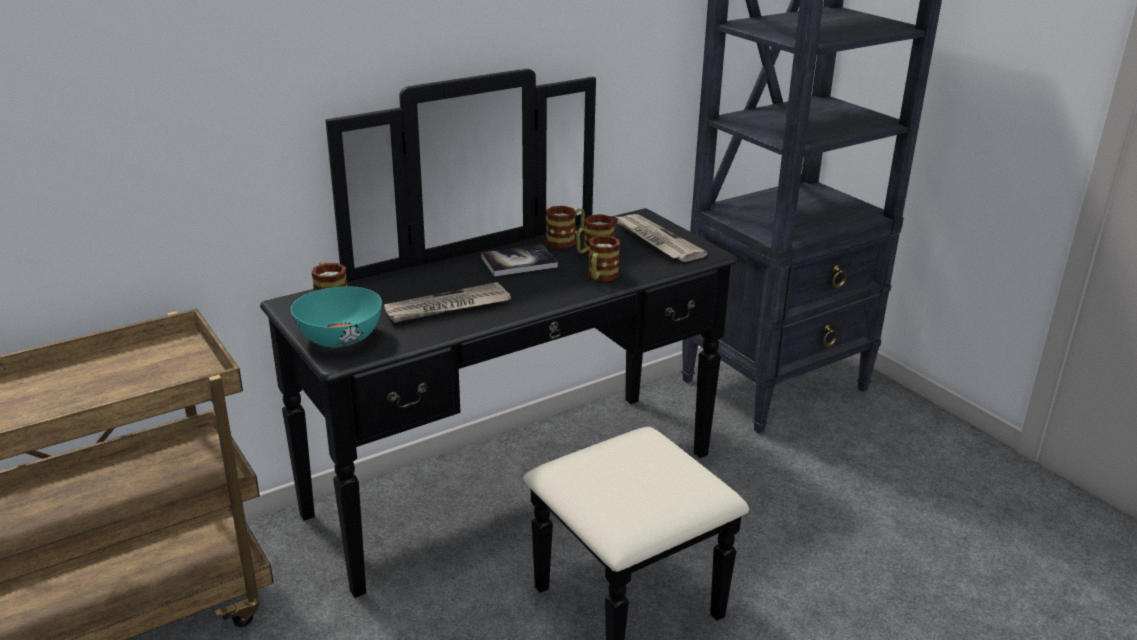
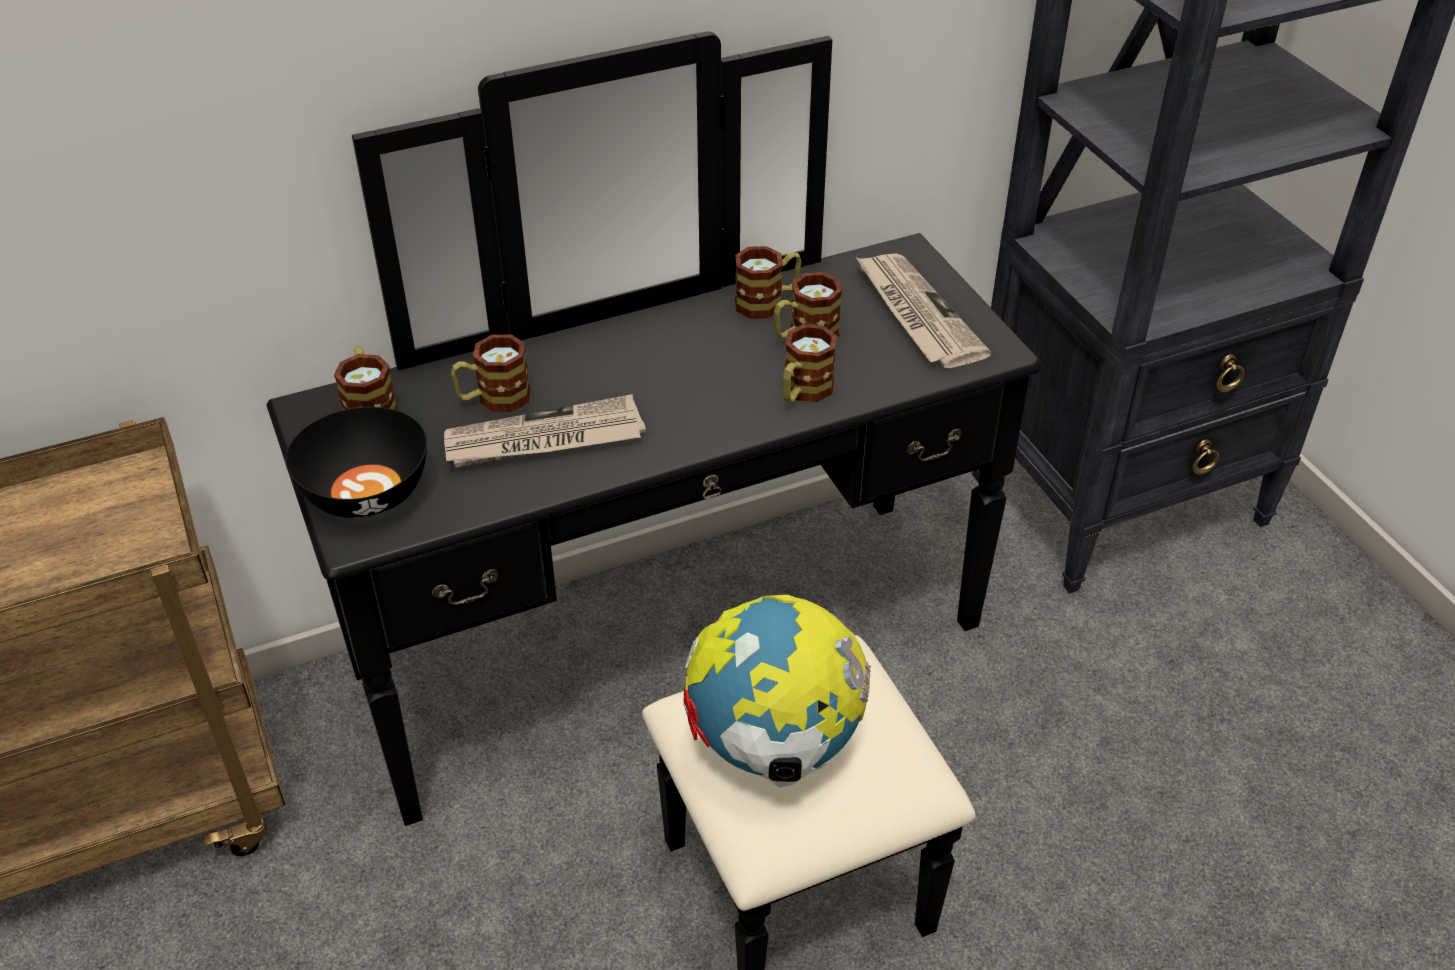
camera: 10 degrees right, 15 degrees up
turquoise bowl [291,286,382,347] -> black bowl [285,407,427,518]
book [481,244,558,277] -> none
none -> mug [451,335,531,412]
none -> globe [683,595,871,788]

